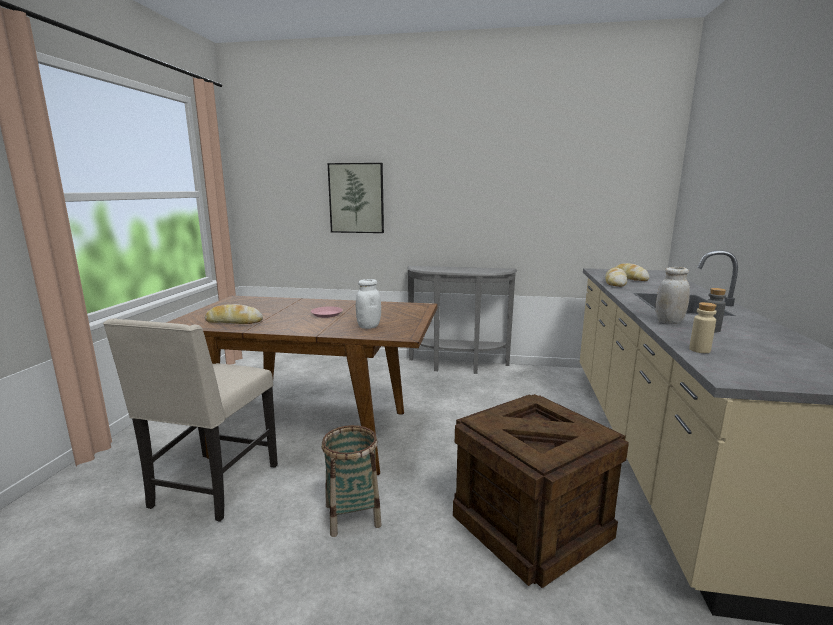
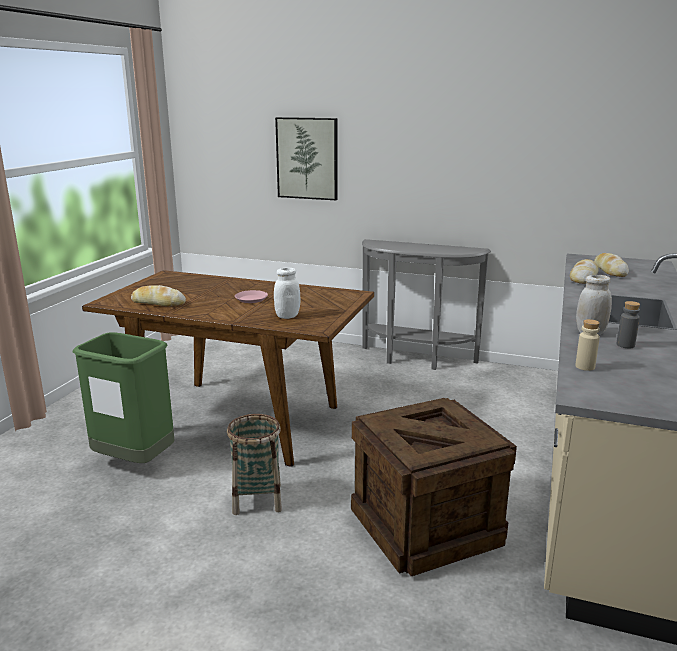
camera: 10 degrees right, 5 degrees up
beige chair [103,318,278,522] -> green trash can [73,332,174,463]

